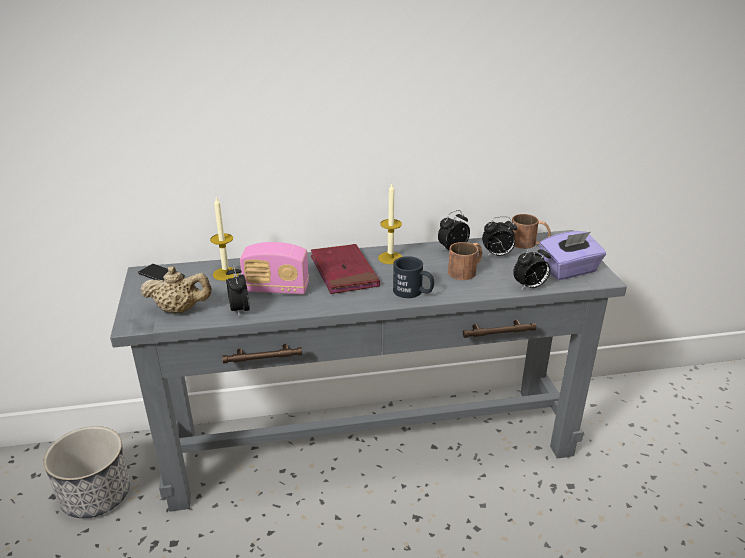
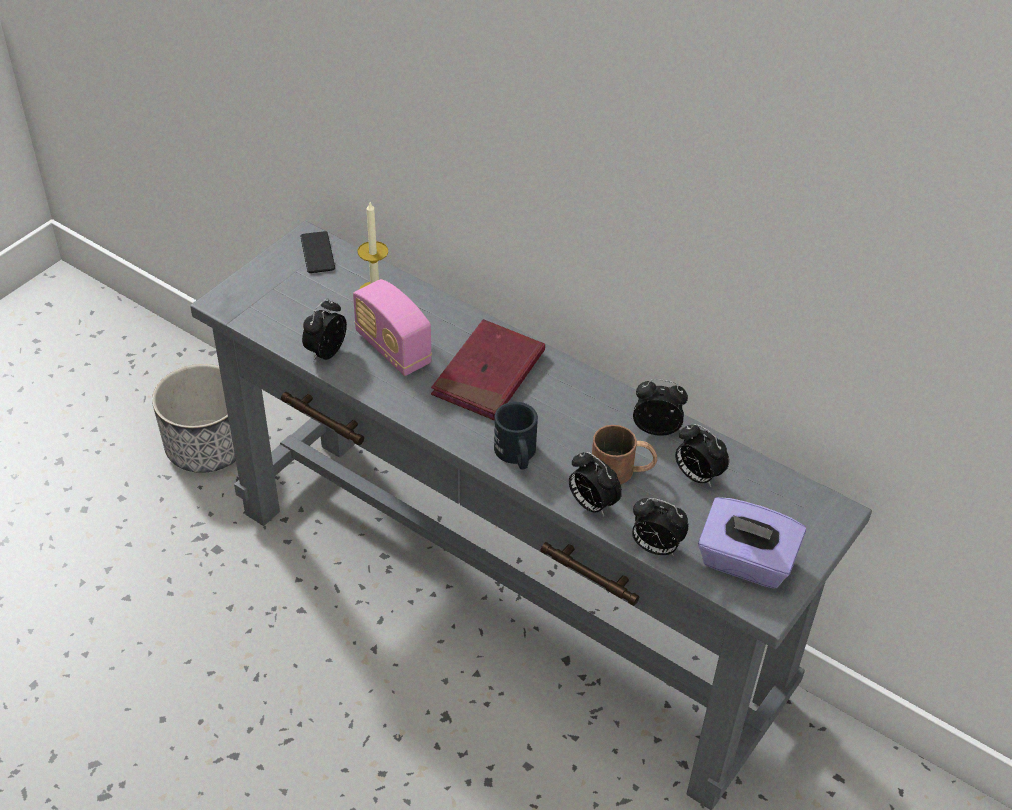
camera: 45 degrees right, 15 degrees up
beige teapot [140,266,212,314] -> none
candle [378,184,403,264] -> none
brown mug [512,214,551,249] -> none
none -> alarm clock [569,452,622,516]

